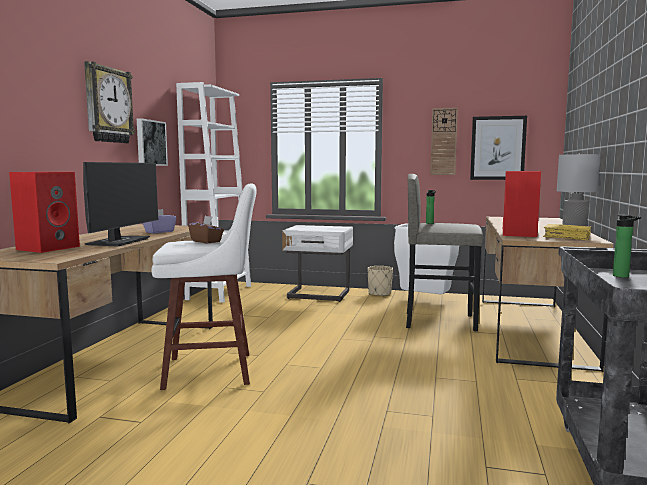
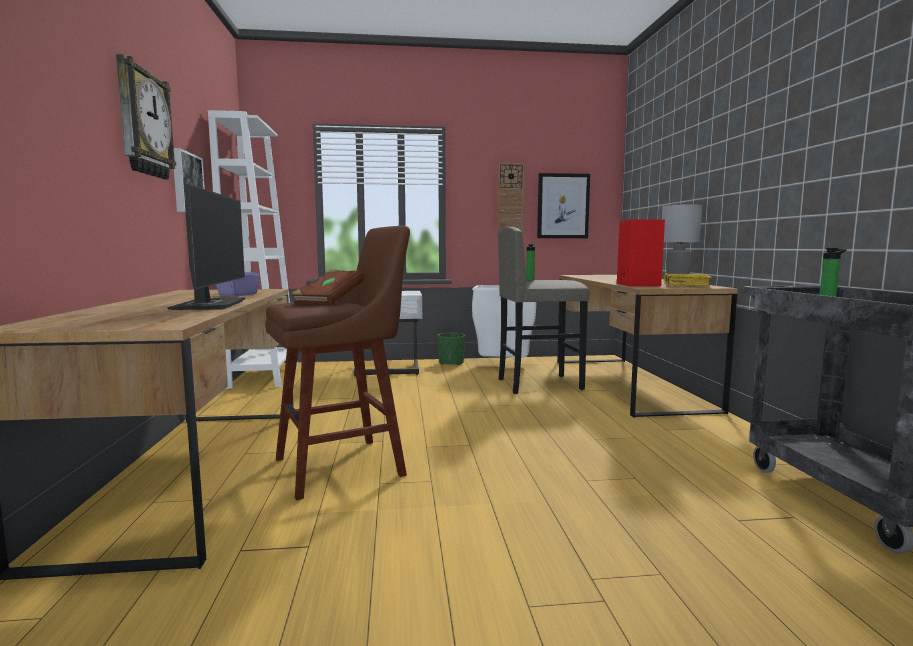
camera: 20 degrees left, 0 degrees up
red speaker [9,172,80,253] -> none
white stool [152,184,257,390] -> brown stool [265,226,410,500]
brown tissue box [188,216,224,243] -> brown book [291,269,365,304]
beige planter [367,266,393,297] -> green planter [437,333,465,365]

